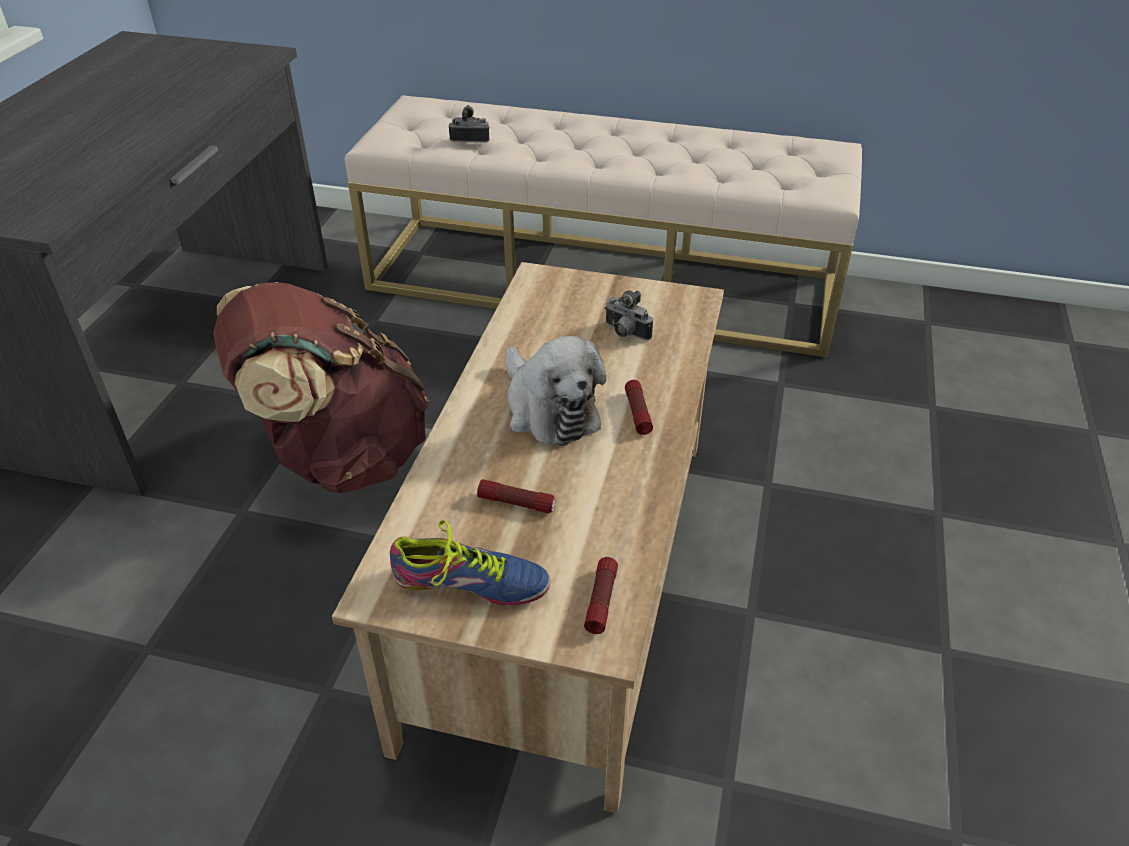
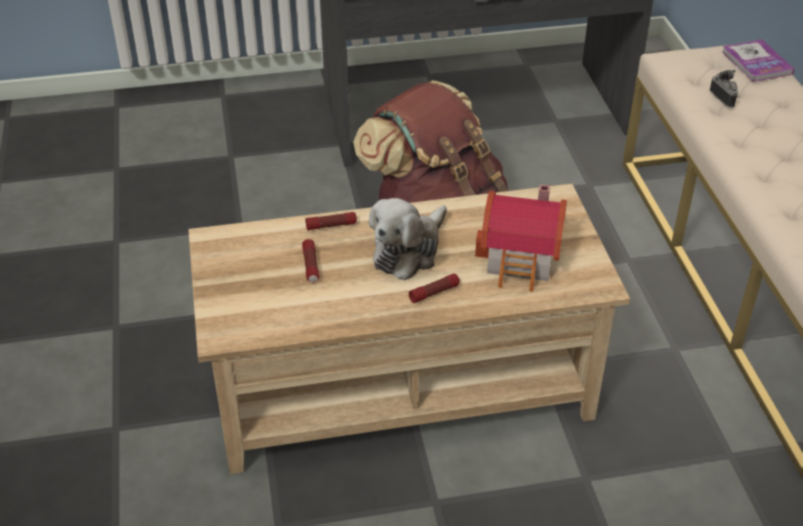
camera: 65 degrees right, 0 degrees up
shoe [390,520,550,605] -> none
flashlight [584,557,618,634] -> flashlight moved to [306,212,357,230]
camera [605,290,653,340] -> toy house [475,184,567,292]
none -> book [722,39,795,82]

